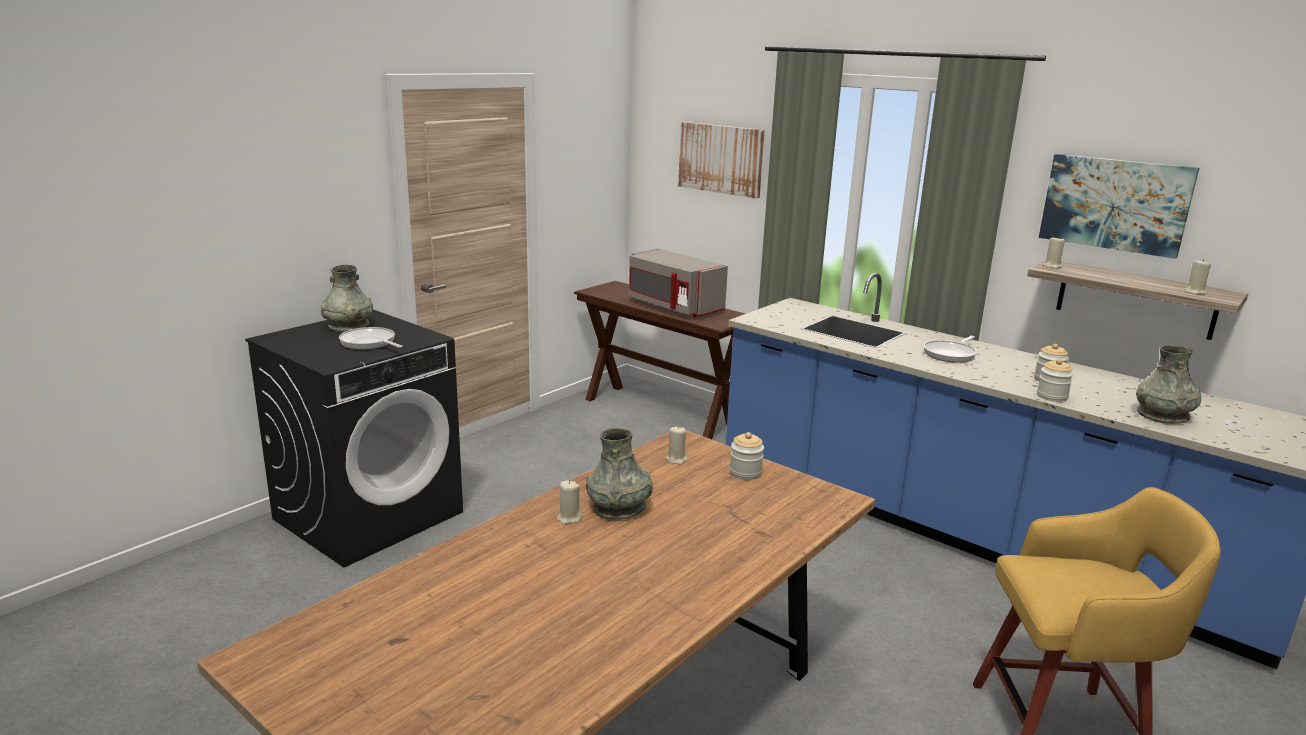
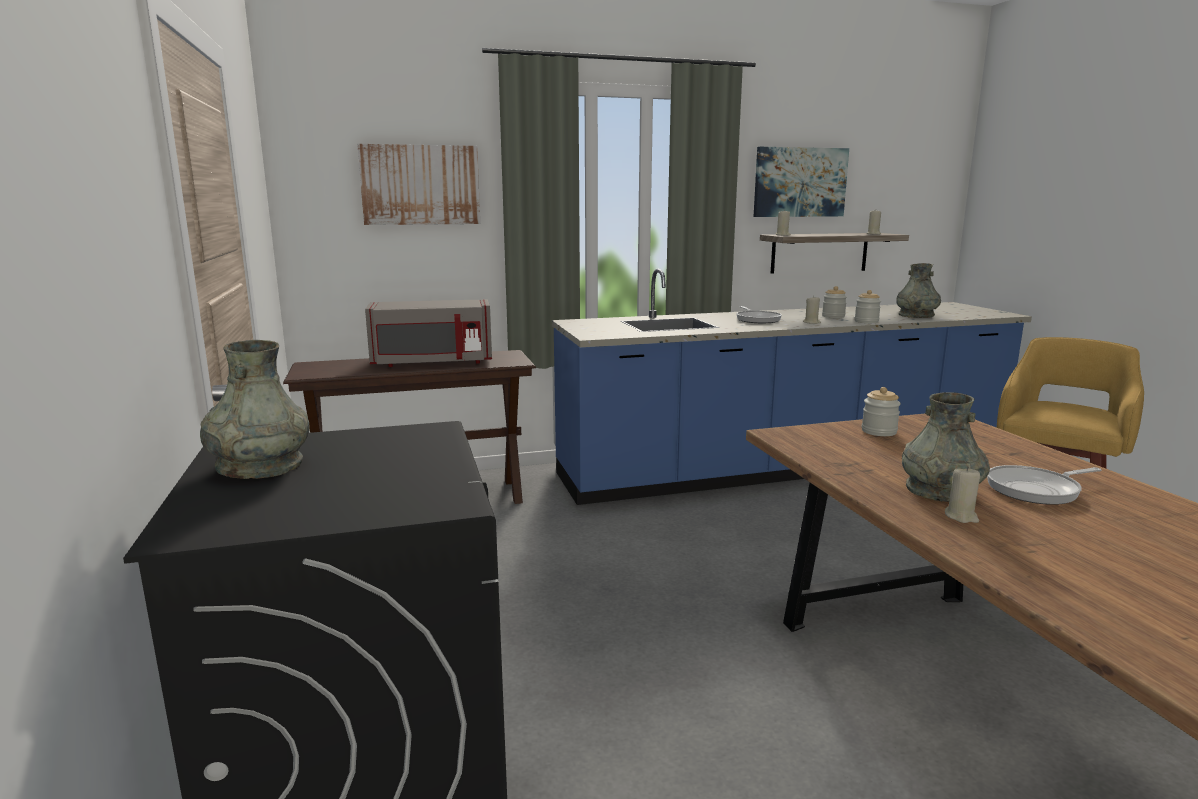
camera: 55 degrees left, 5 degrees down
frying pan [339,327,403,350] -> frying pan moved to [987,465,1101,505]
beige candle [666,426,687,465] -> beige candle moved to [803,296,821,324]

